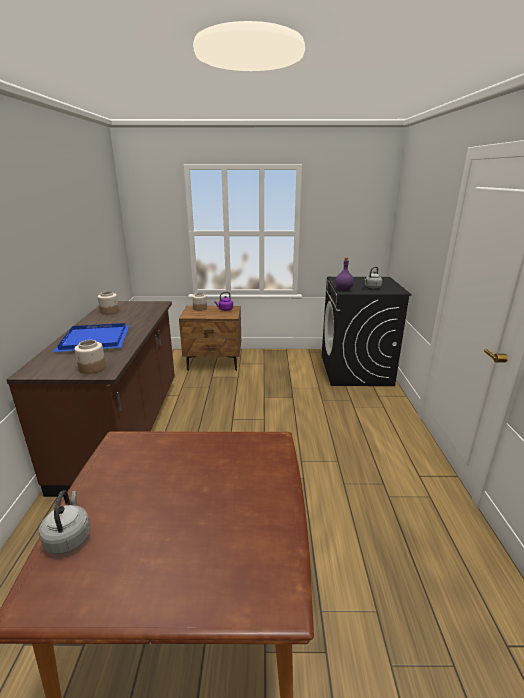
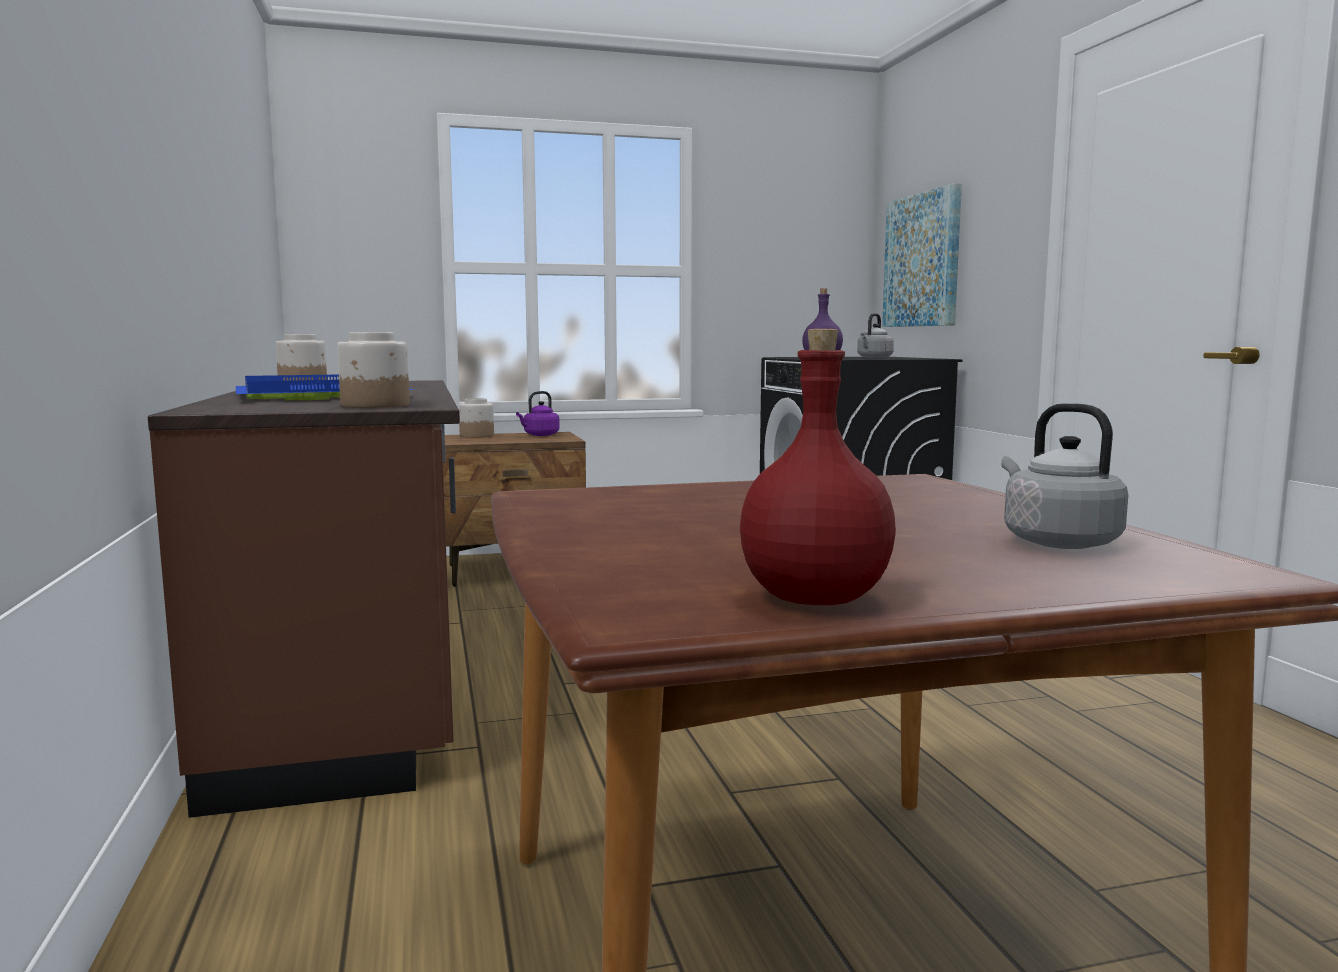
camera: 15 degrees left, 15 degrees down
grey kettle [39,490,91,555] -> grey kettle moved to [1001,403,1128,549]
none -> red bottle [740,329,896,605]
none -> picture [882,183,962,327]

